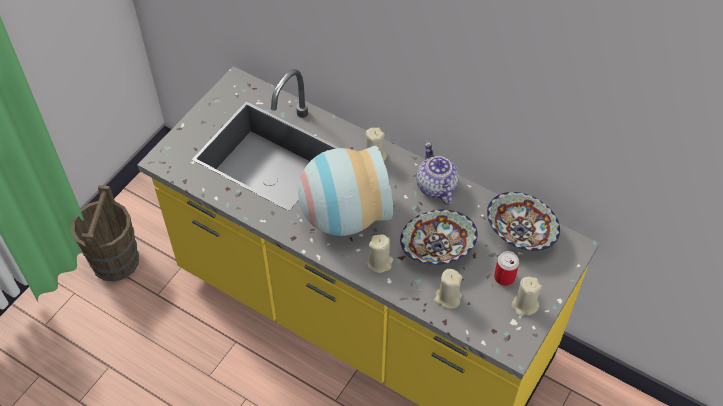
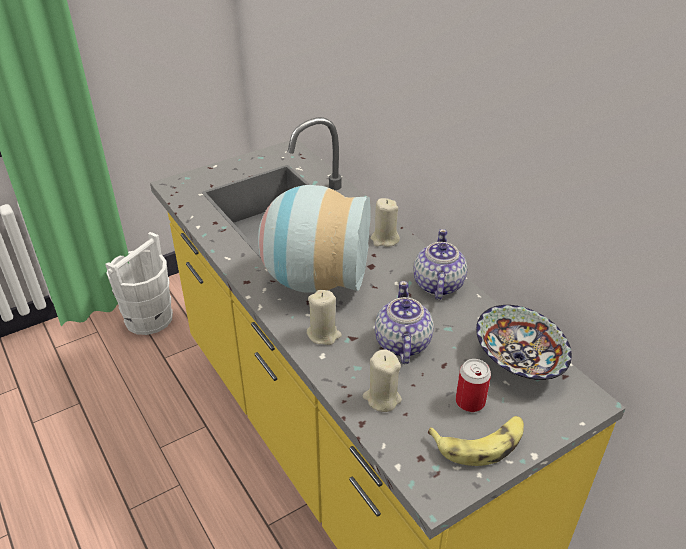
camera: 25 degrees right, 15 degrees down
brown bucket [71,185,139,282] -> white bucket [105,232,173,335]
bowl [400,210,478,265] -> teapot [375,281,434,364]
beige candle [511,277,542,316] -> banana [428,416,524,466]

